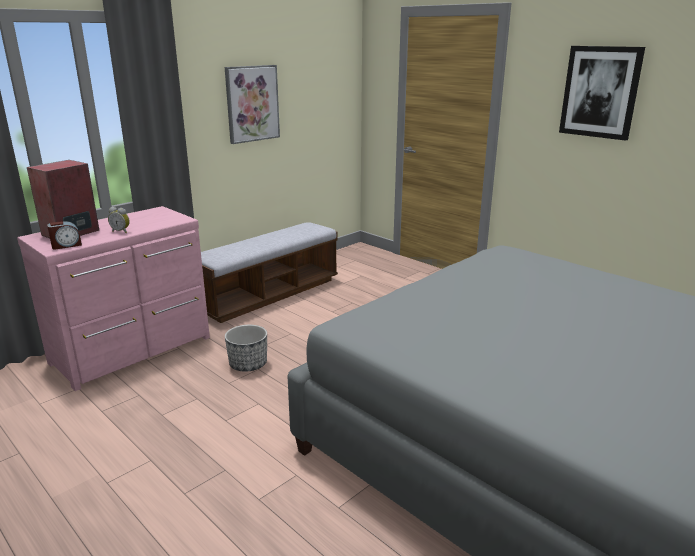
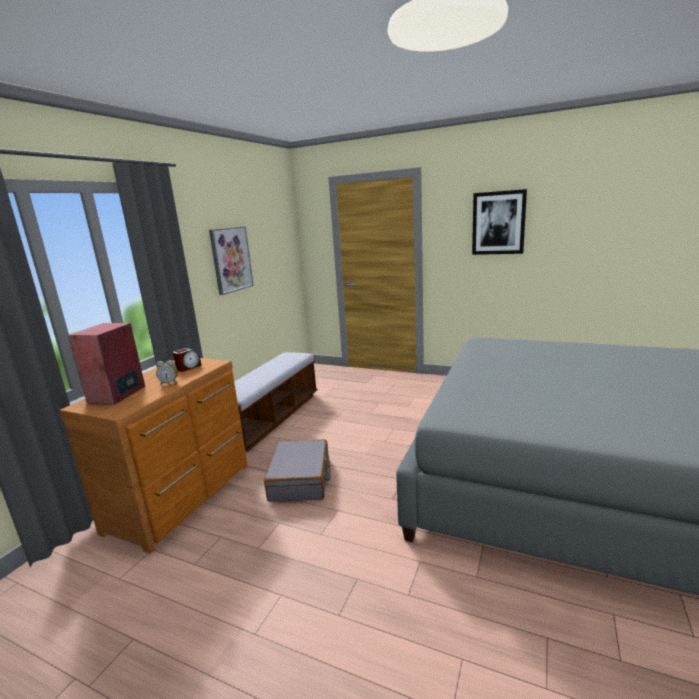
camera: 20 degrees left, 5 degrees down
pink dresser [17,206,210,391] -> brown dresser [59,358,248,553]
alarm clock [47,221,82,249] -> alarm clock moved to [173,348,201,372]
planter [225,325,267,372] -> grey suitcase [264,439,331,502]

